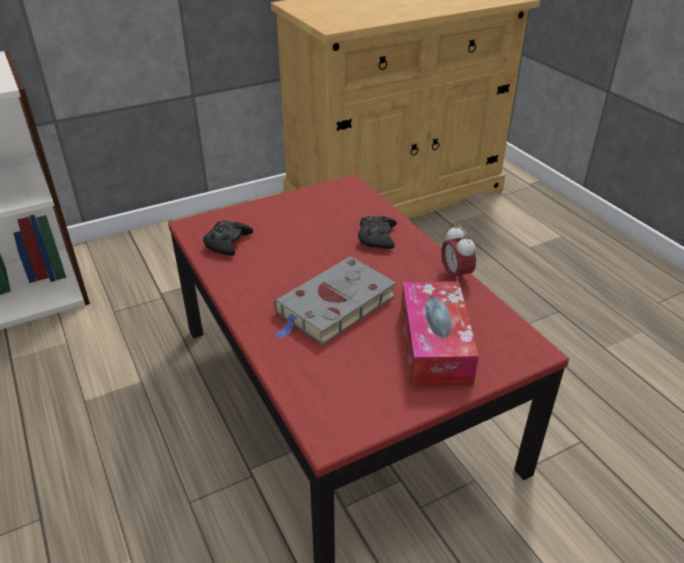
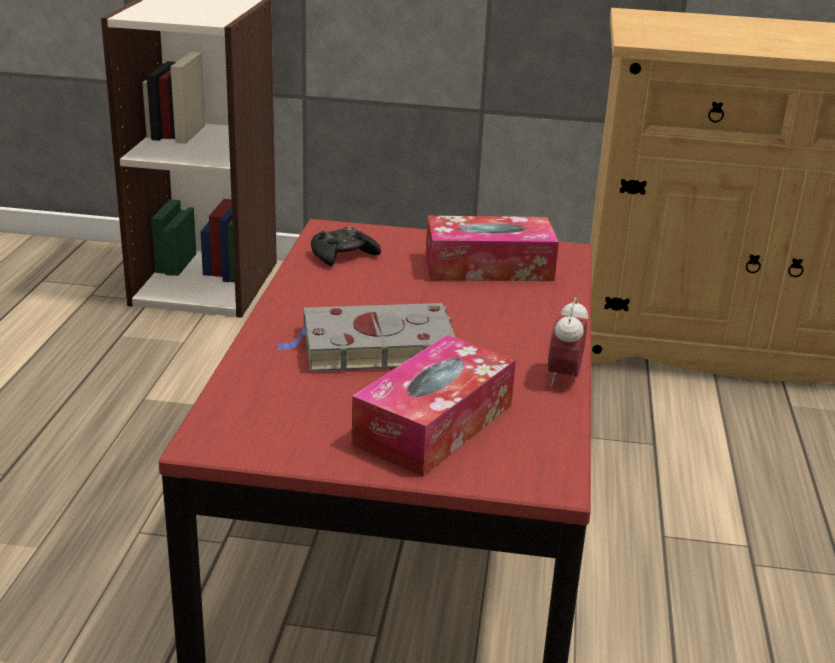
camera: 35 degrees right, 10 degrees down
black game controller [358,216,397,249] -> none
none -> tissue box [426,216,559,281]

